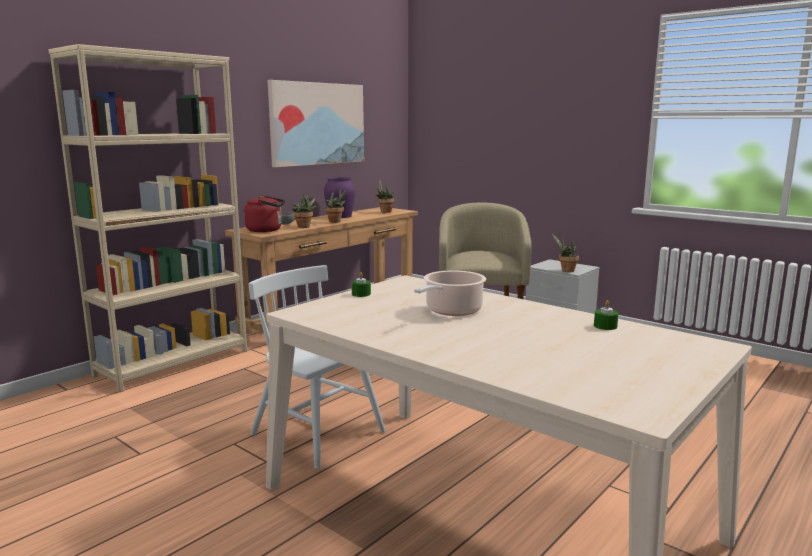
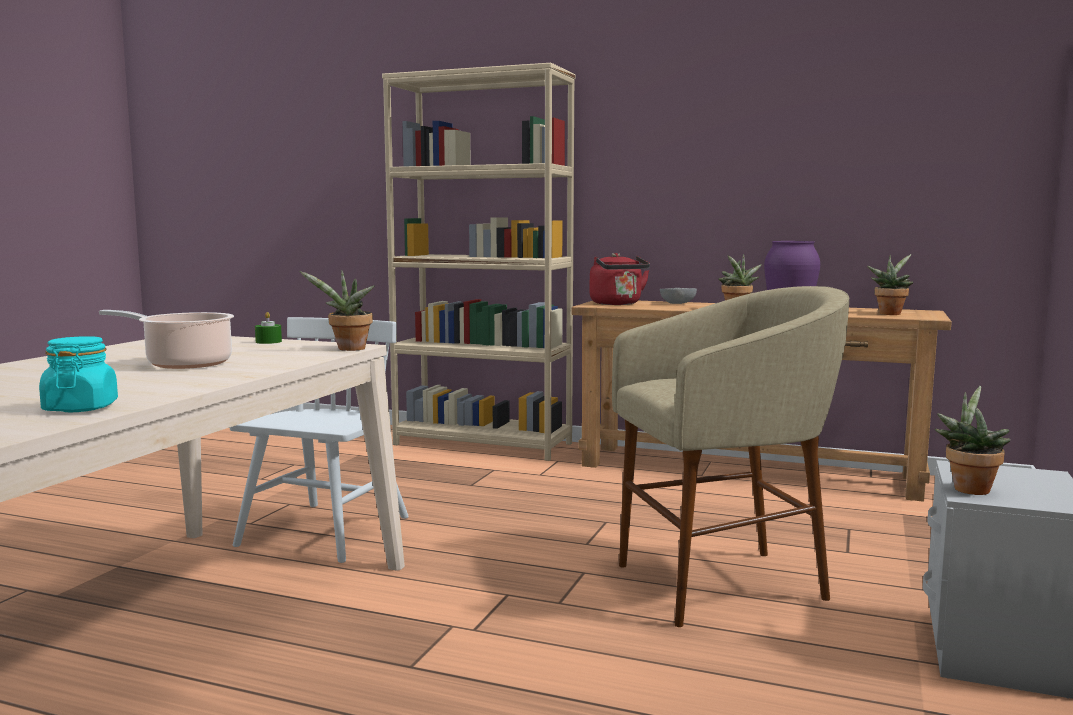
camera: 70 degrees right, 5 degrees down
picture [268,80,364,167] -> none
potted plant [292,192,317,228] -> potted plant moved to [299,270,375,351]
green candle [594,300,618,330] -> turquoise jar [39,336,118,412]

